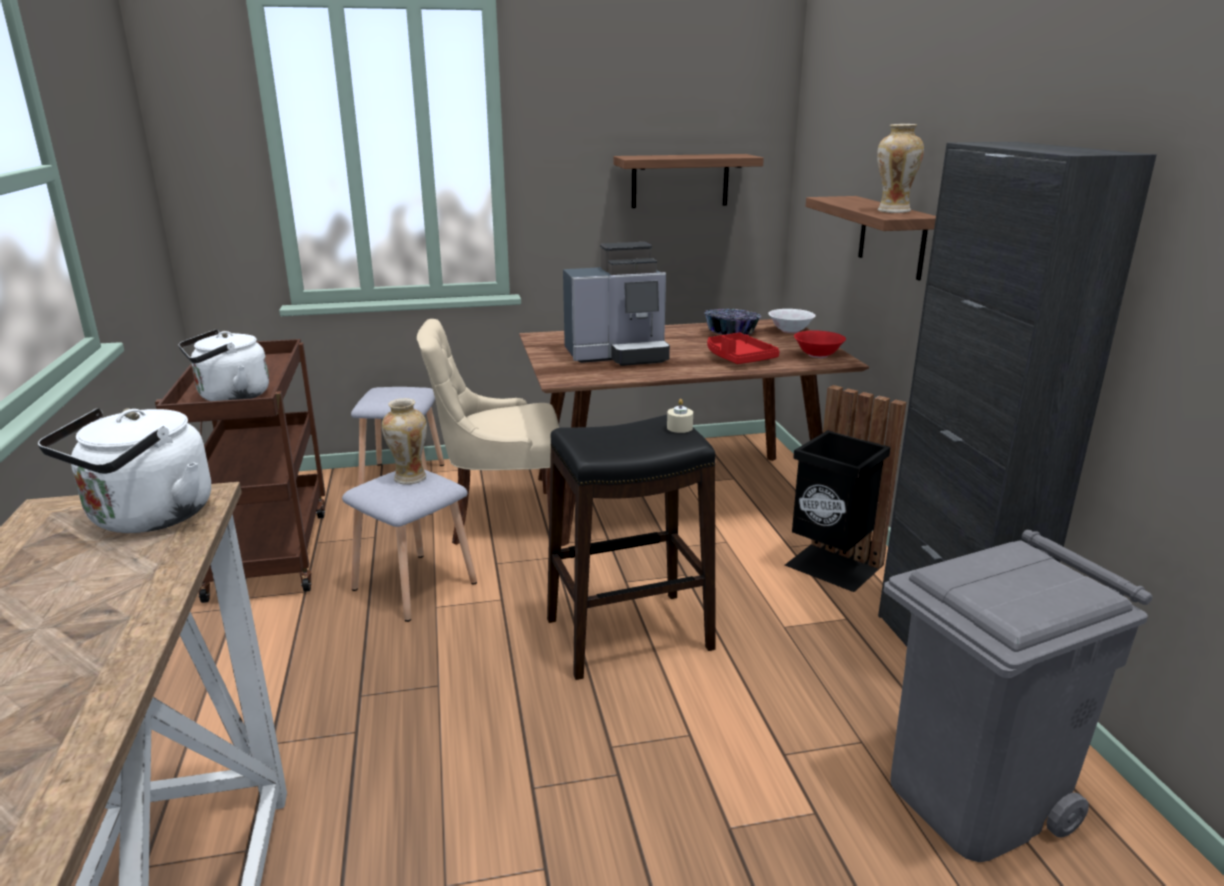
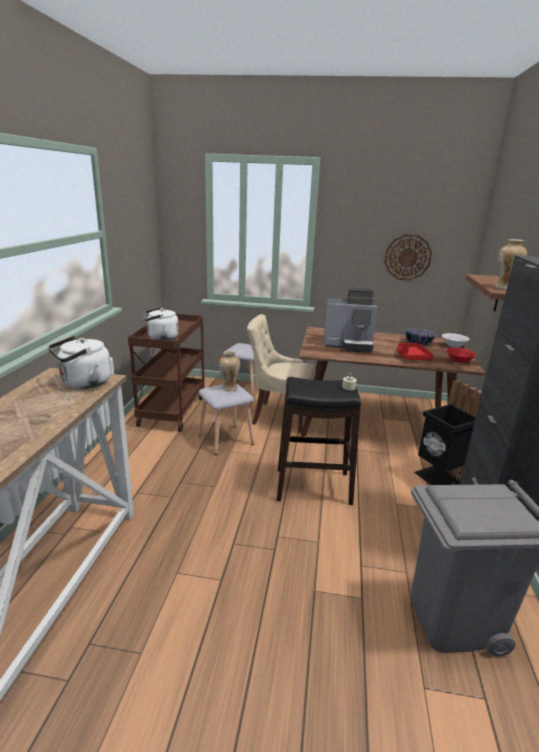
camera: 20 degrees right, 0 degrees up
shelf [613,154,764,208] -> wall clock [384,234,432,281]

